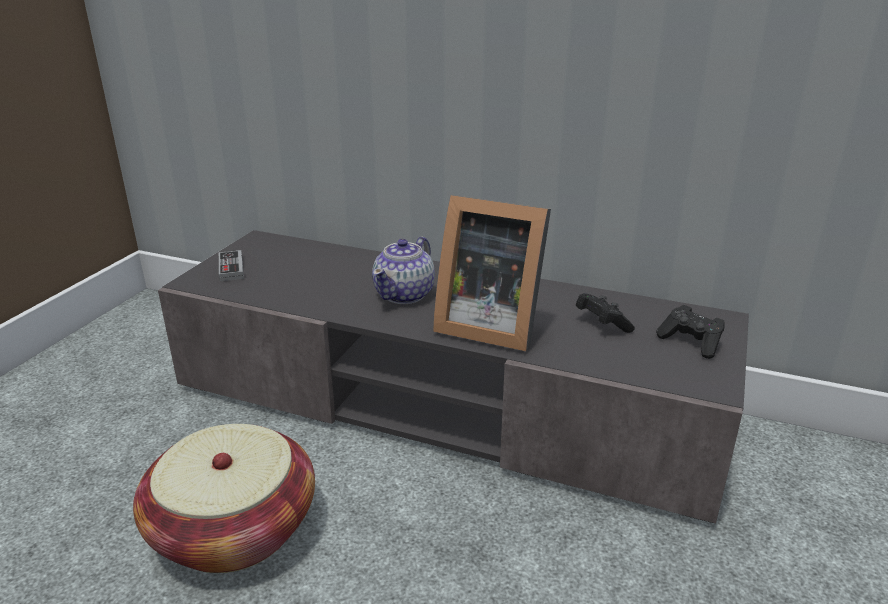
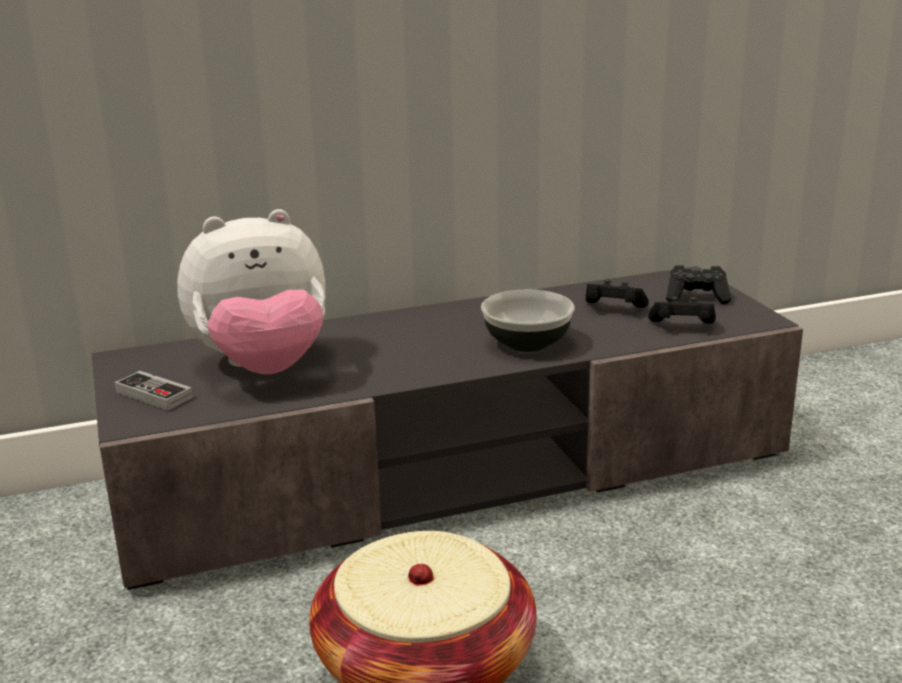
camera: 40 degrees left, 5 degrees down
teapot [372,237,435,304] -> none
picture frame [433,195,551,351] -> bowl [481,290,575,352]
none -> plush toy [177,209,325,374]
none -> black game controller [648,297,716,324]

